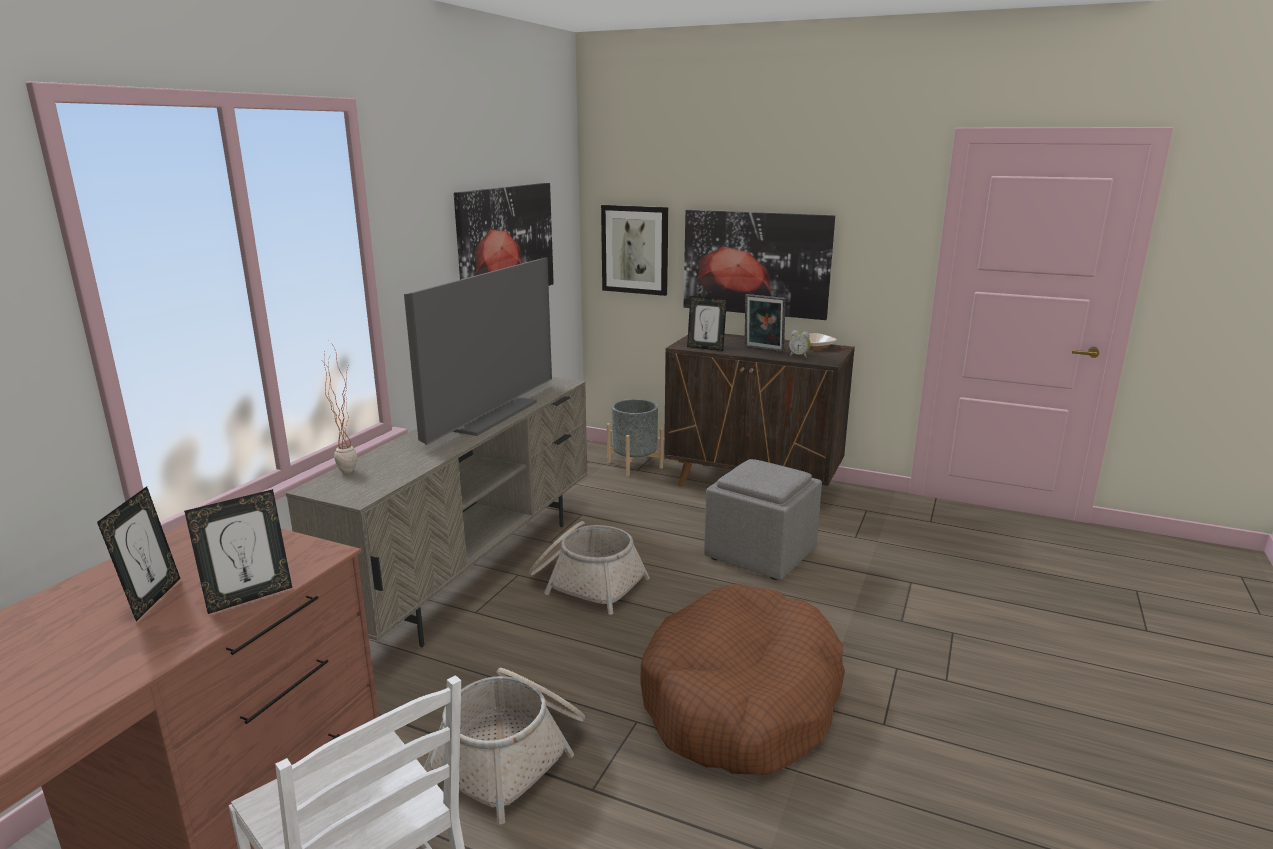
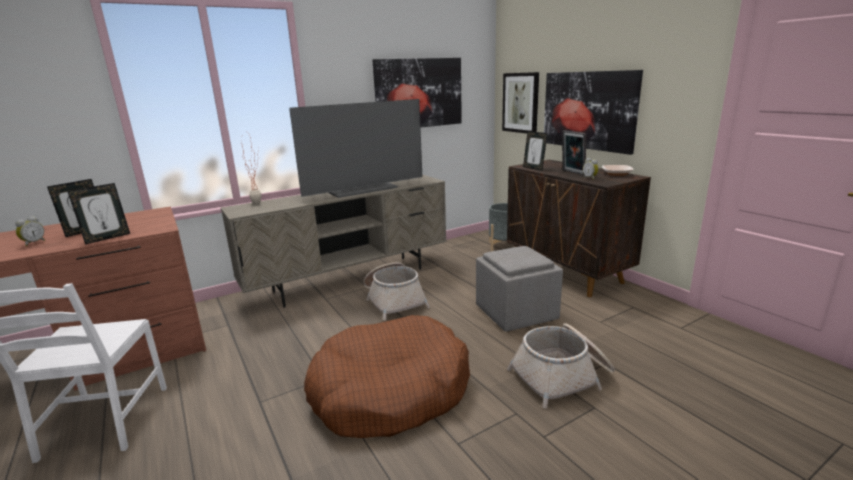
camera: 35 degrees right, 0 degrees up
picture frame [184,489,292,614] -> picture frame turned 45 degrees counterclockwise [67,183,130,244]
basket [424,668,585,825] -> basket moved to [507,323,615,409]
none -> alarm clock [15,216,45,246]

